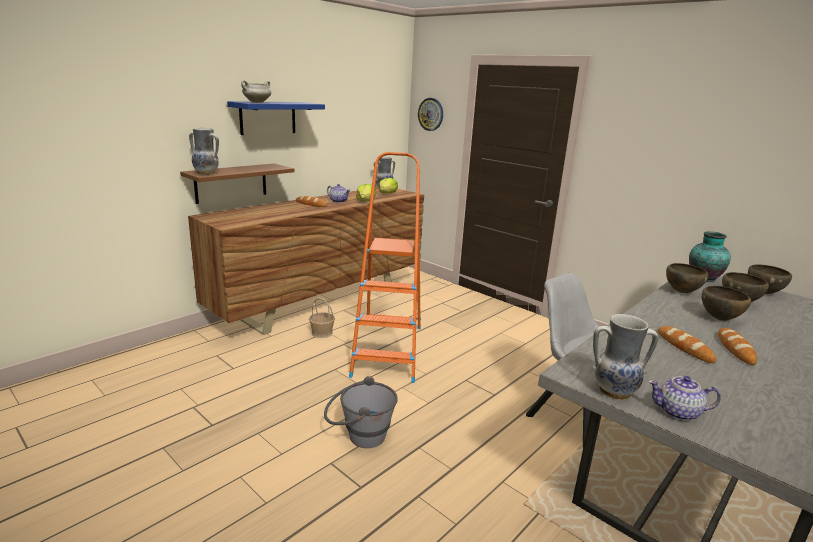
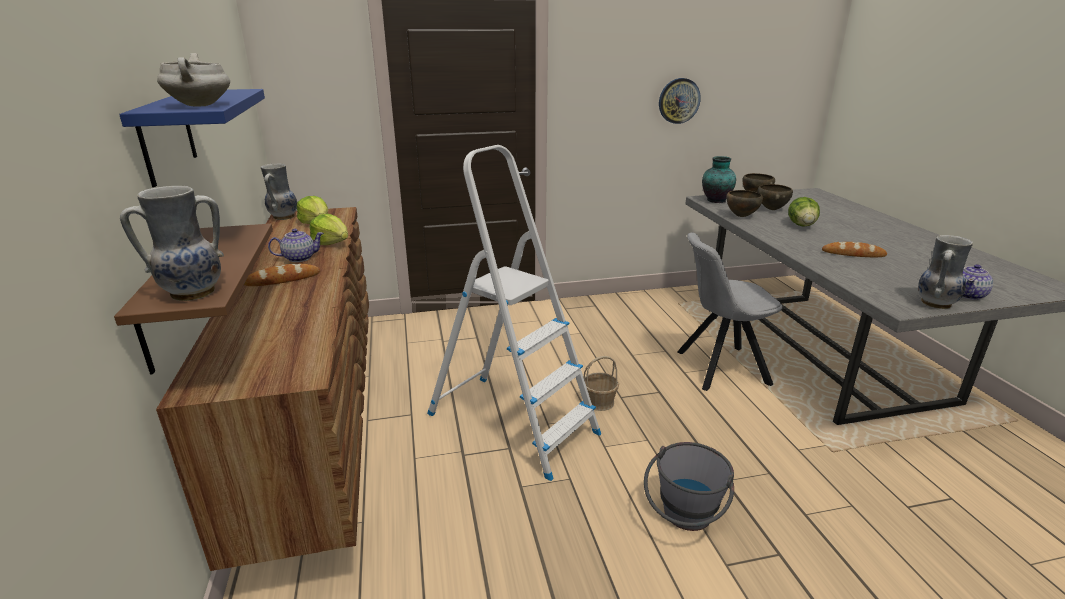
camera: 55 degrees left, 5 degrees up
basket [309,298,335,338] -> basket moved to [584,356,619,411]
orange step ladder [349,152,421,383] -> white step ladder [427,145,601,481]
wall clock [418,98,443,131] -> wall clock moved to [659,78,701,124]
brown bowl [701,286,751,321] -> lettuce [788,197,820,227]
bread [718,328,757,365] -> none

